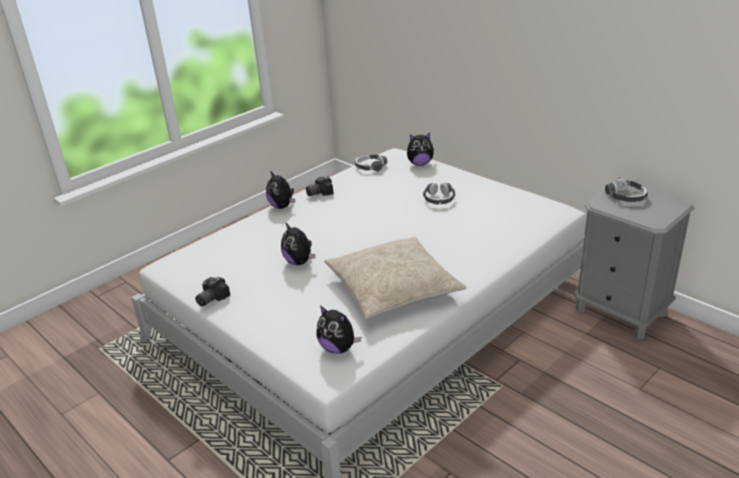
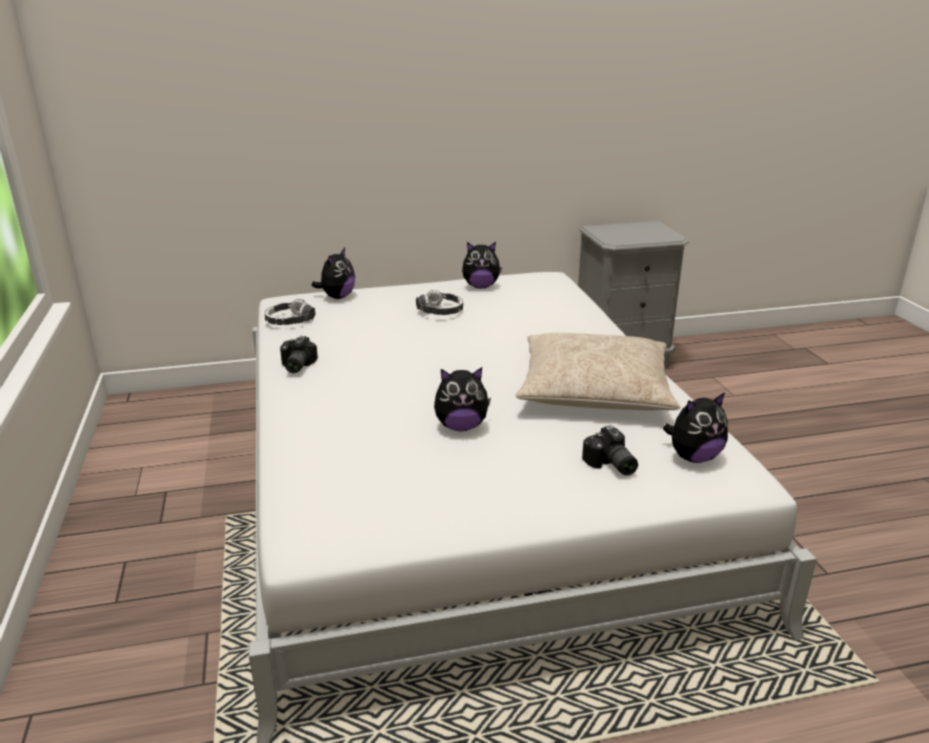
camera: 60 degrees left, 5 degrees down
camera [195,277,230,307] -> camera moved to [582,425,638,476]
plush toy [266,171,295,209] -> plush toy moved to [462,242,502,288]
headphones [605,177,648,202] -> none

